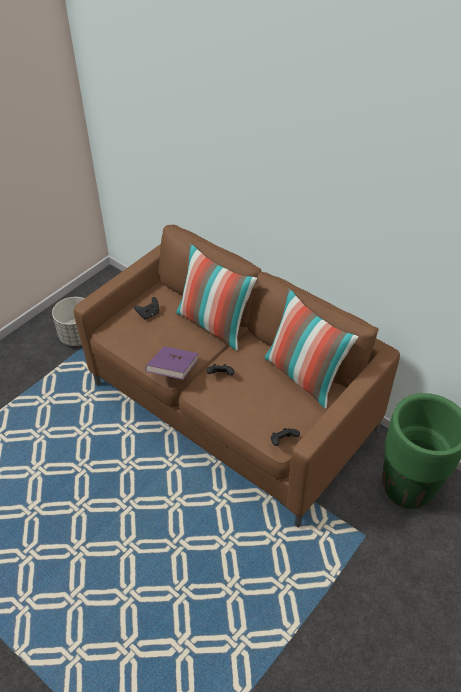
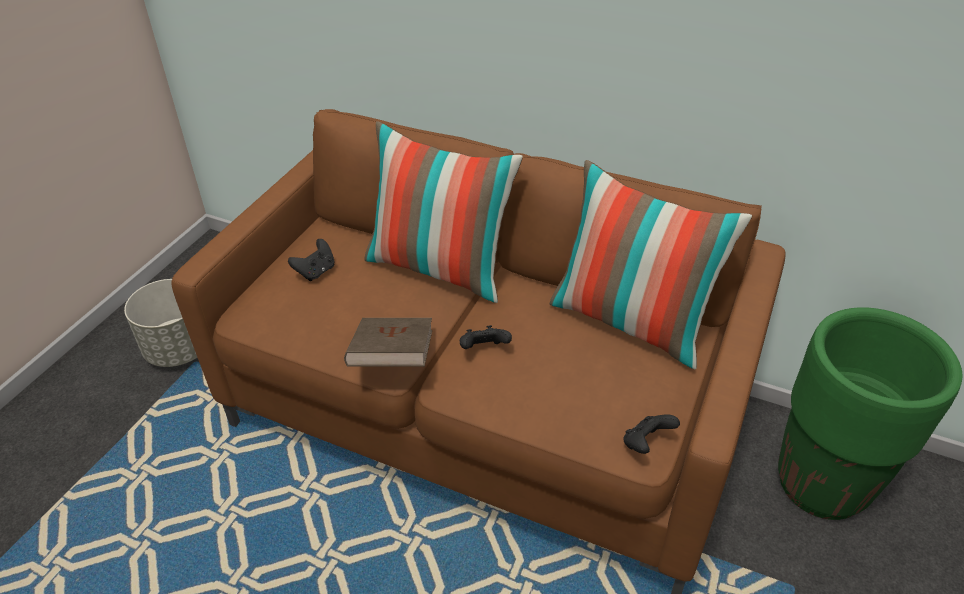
camera: 15 degrees left, 5 degrees down
purple book [145,346,199,380] -> brown book [344,318,432,367]

